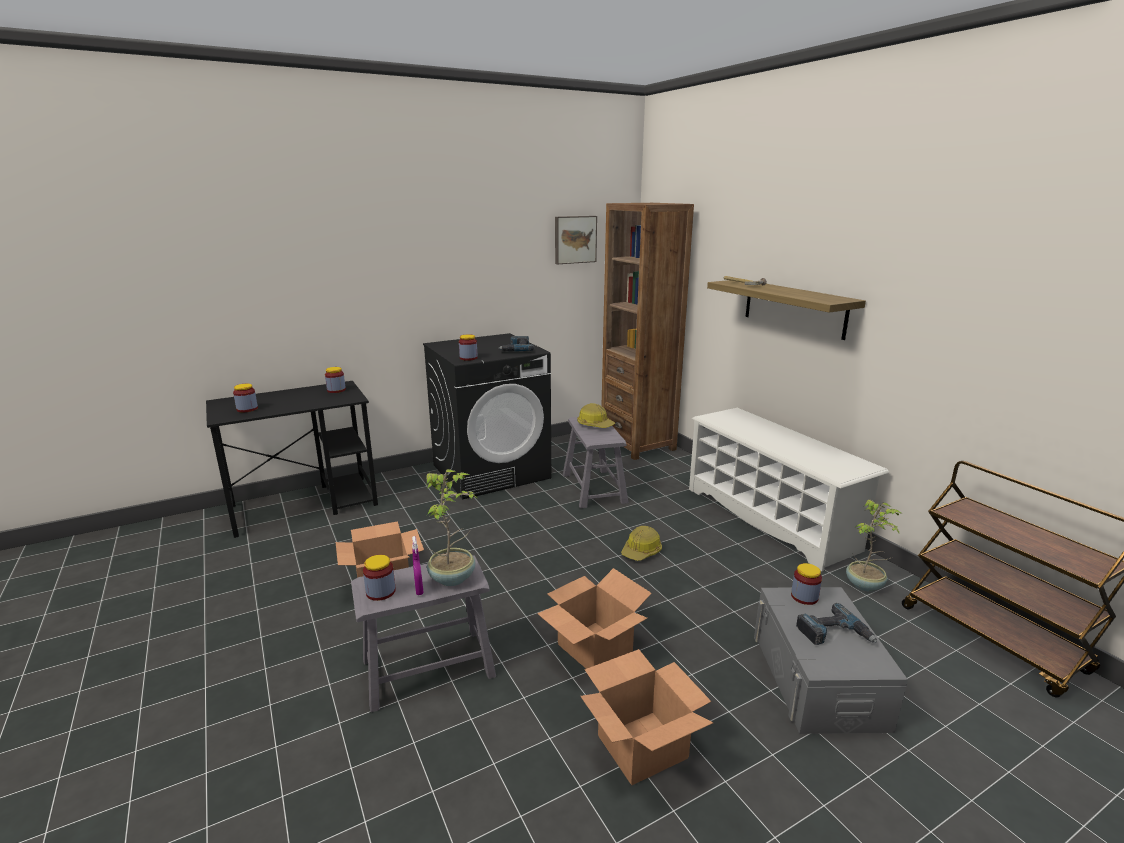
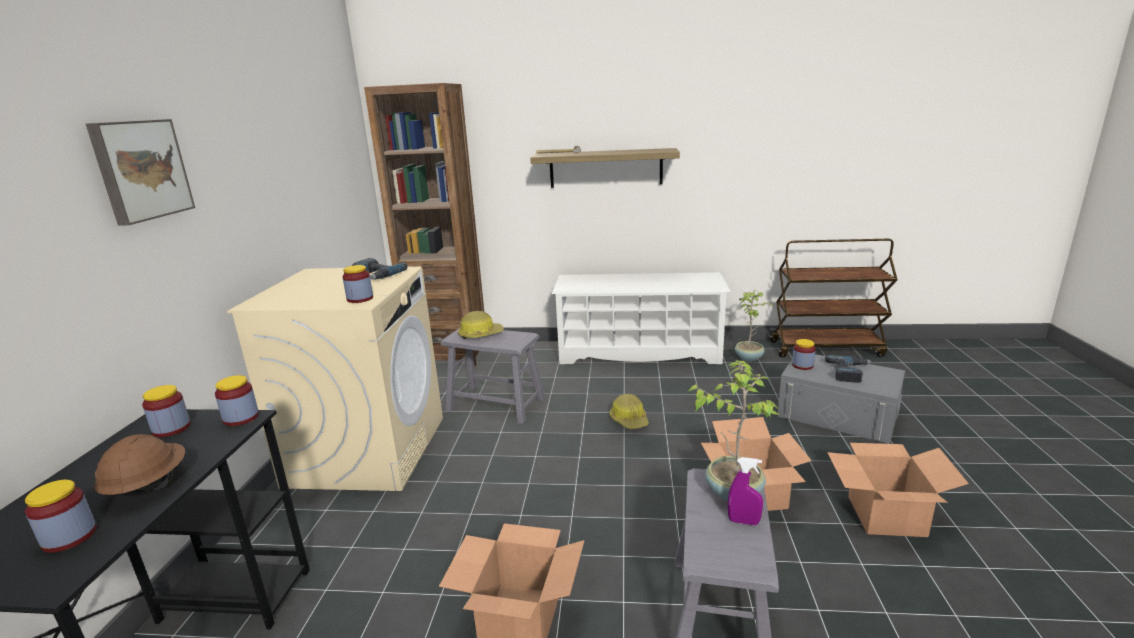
camera: 55 degrees left, 0 degrees up
jar [363,555,396,601] -> jar moved to [215,375,259,426]
black washing machine [423,333,551,499] -> beige washing machine [227,267,443,491]
picture [555,216,597,264] -> picture moved to [86,119,195,226]
none -> brown hard hat [94,434,185,495]

